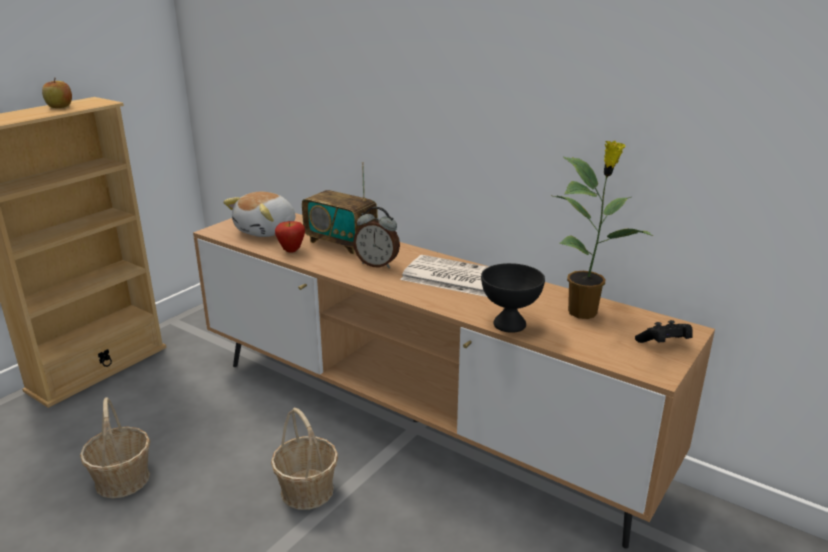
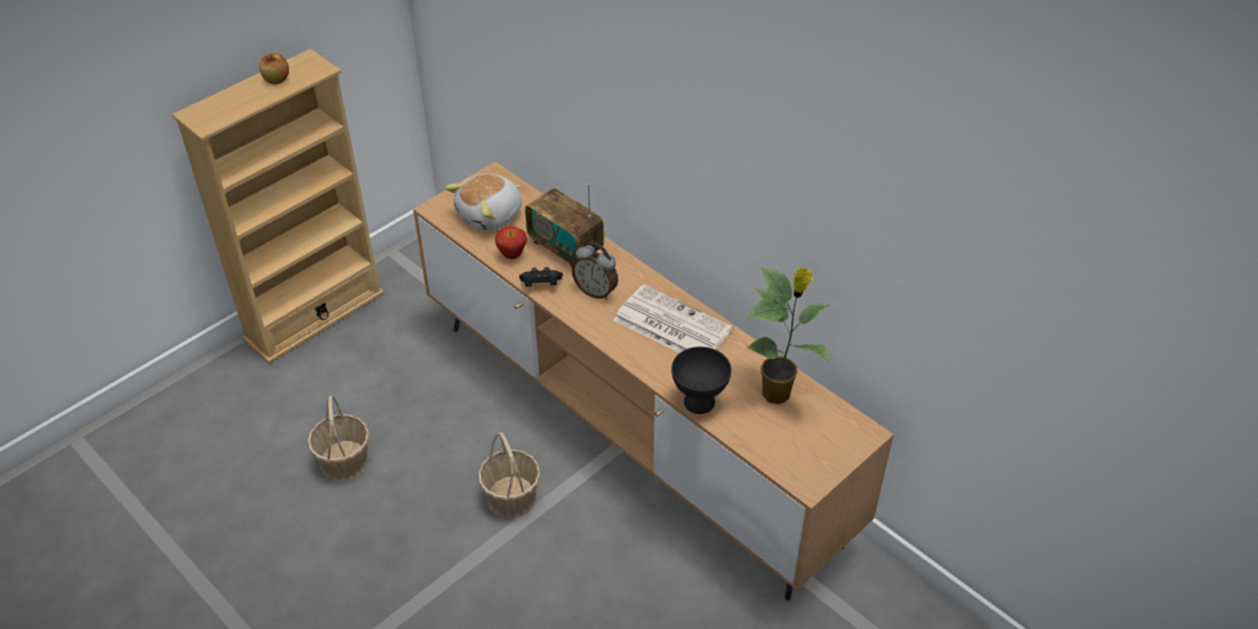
camera: 10 degrees right, 20 degrees up
black game controller [635,320,693,343] -> black game controller moved to [519,267,563,286]

